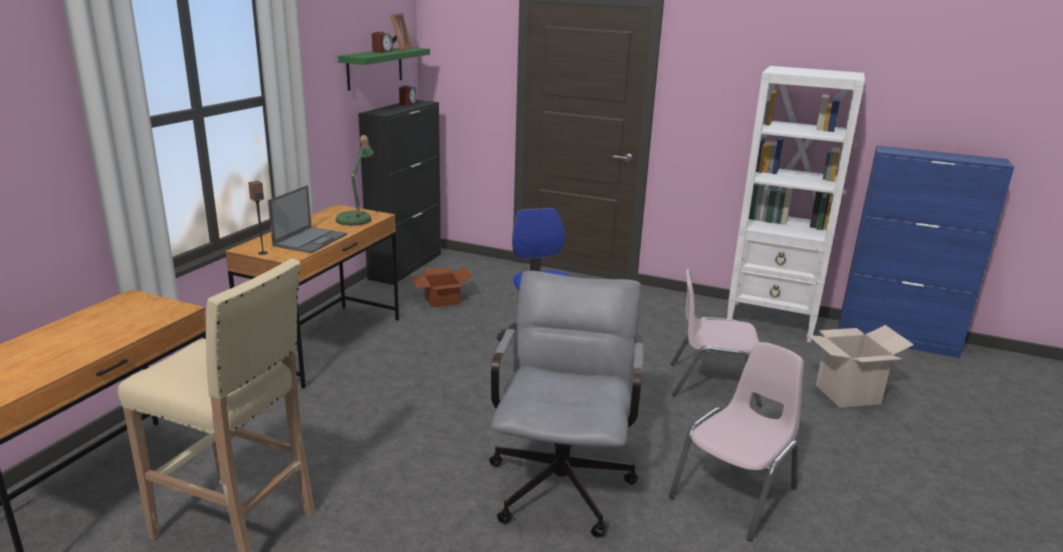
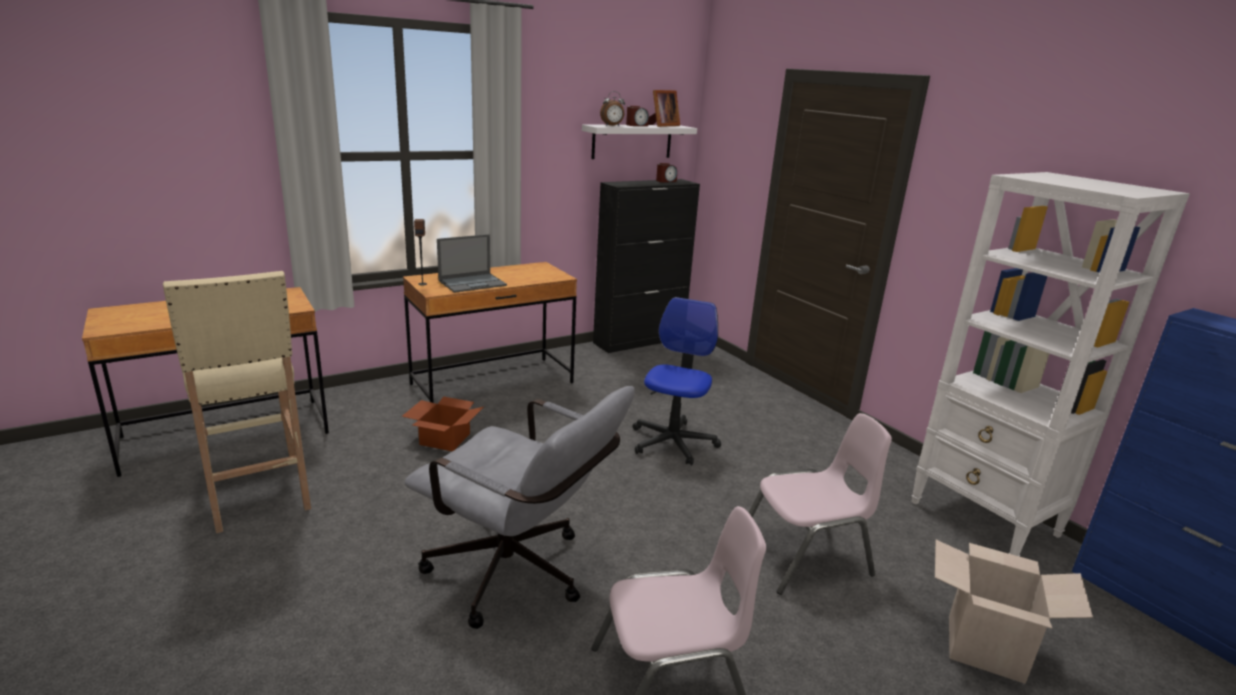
camera: 35 degrees right, 0 degrees up
table lamp [336,135,374,226] -> none
green shelf [338,47,430,91] -> white shelf [582,124,697,159]
cardboard box [410,267,473,307] -> cardboard box moved to [402,396,484,451]
grey office chair [489,271,644,538] -> grey office chair turned 75 degrees clockwise [404,386,635,629]
pink chair [670,269,762,407] -> pink chair turned 120 degrees clockwise [749,413,892,595]
none -> alarm clock [600,91,625,126]

